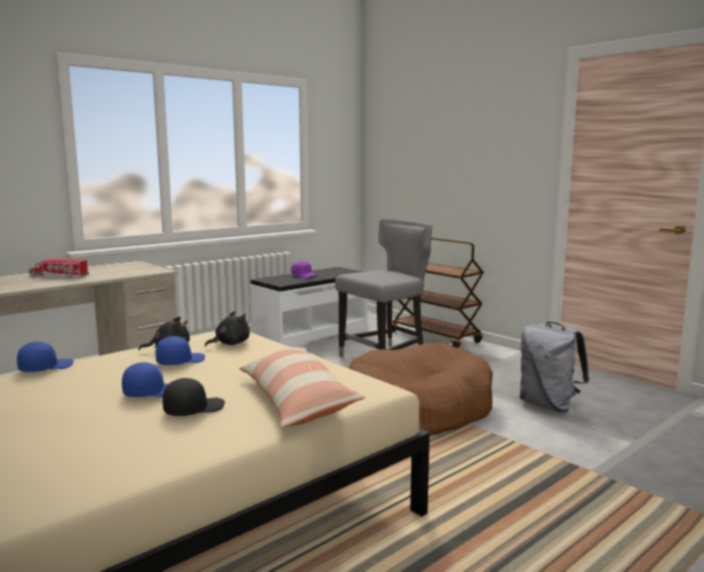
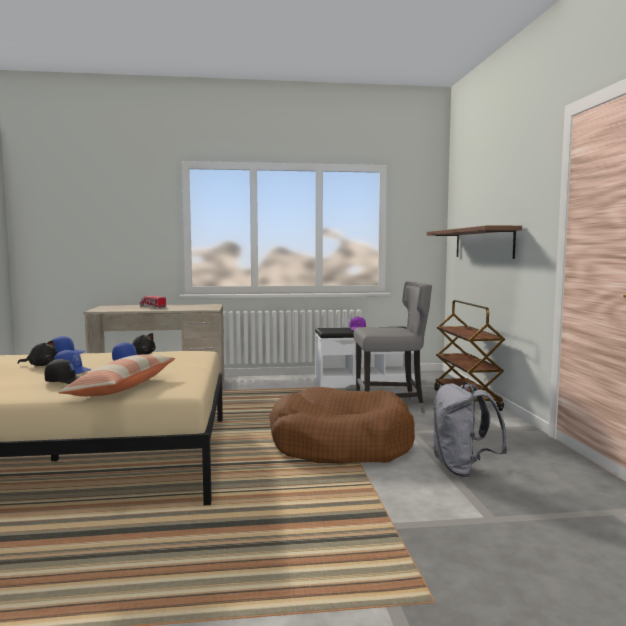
camera: 35 degrees right, 5 degrees down
black plush toy [205,311,250,347] -> black plush toy moved to [17,340,57,366]
none -> brown shelf [427,225,522,259]

